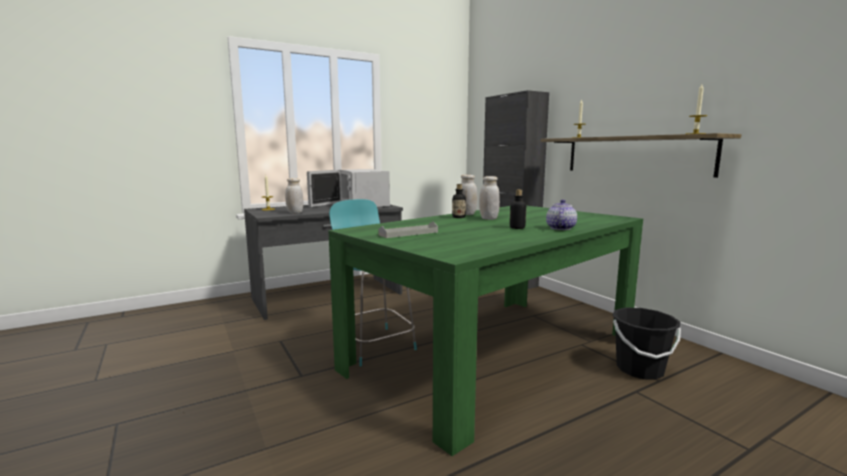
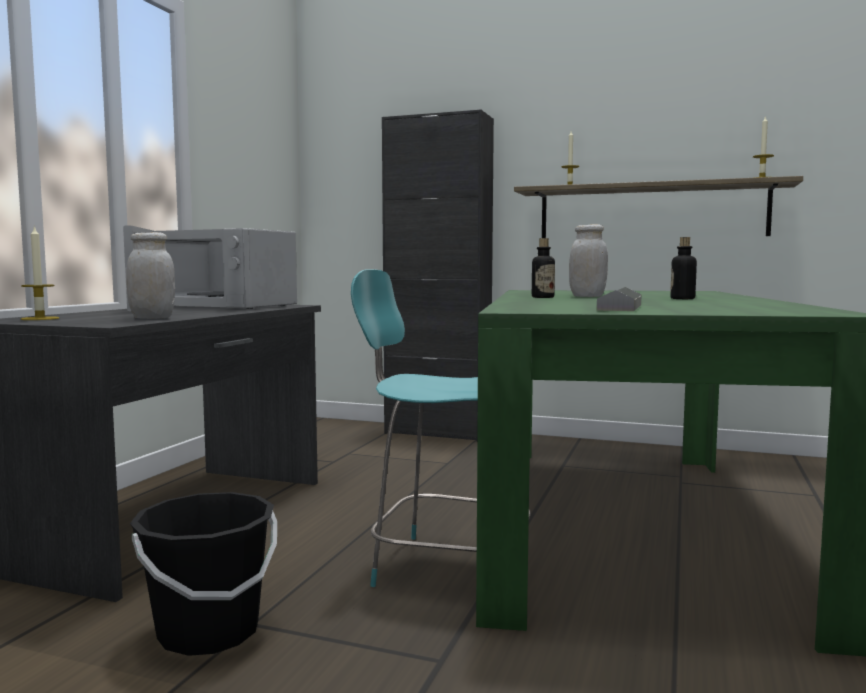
camera: 40 degrees left, 5 degrees down
white jar [461,174,477,215] -> none
teapot [546,200,577,230] -> none
black bucket [612,308,681,380] -> black bucket moved to [130,492,277,656]

